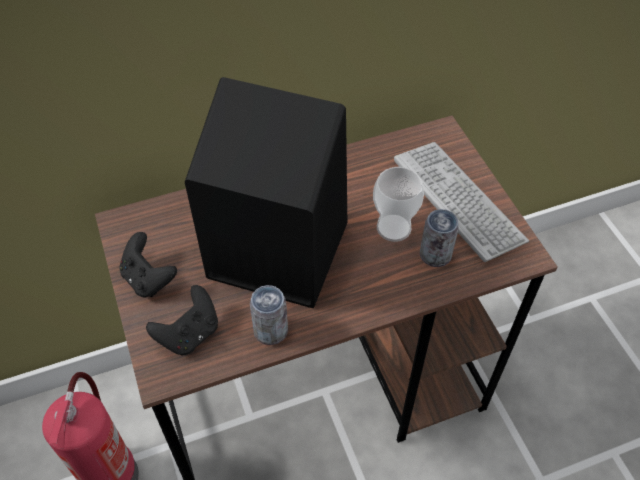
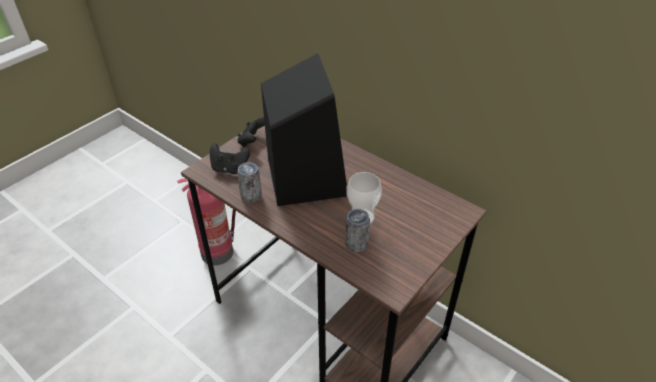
camera: 60 degrees right, 10 degrees down
keyboard [394,142,529,262] -> none

